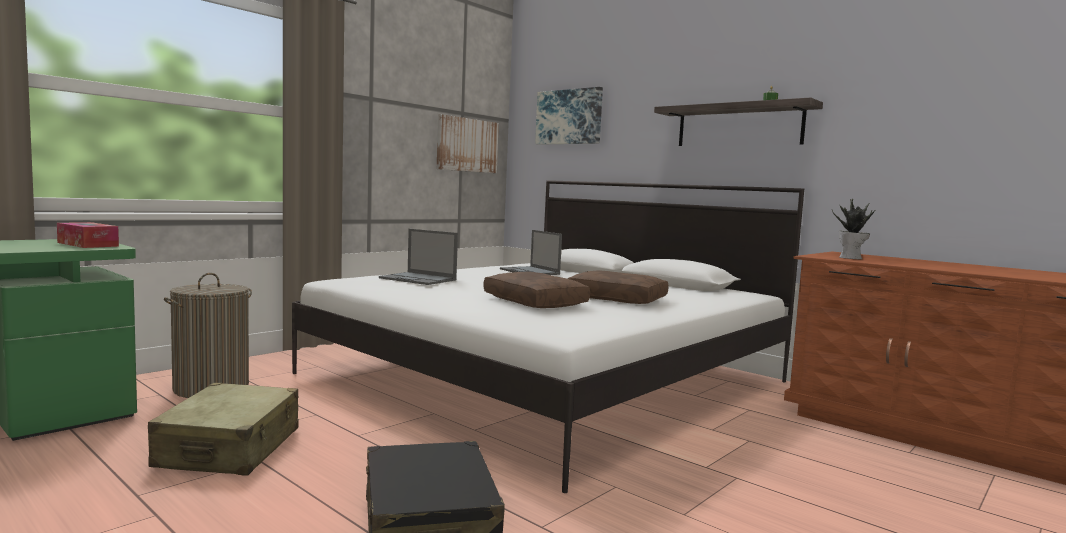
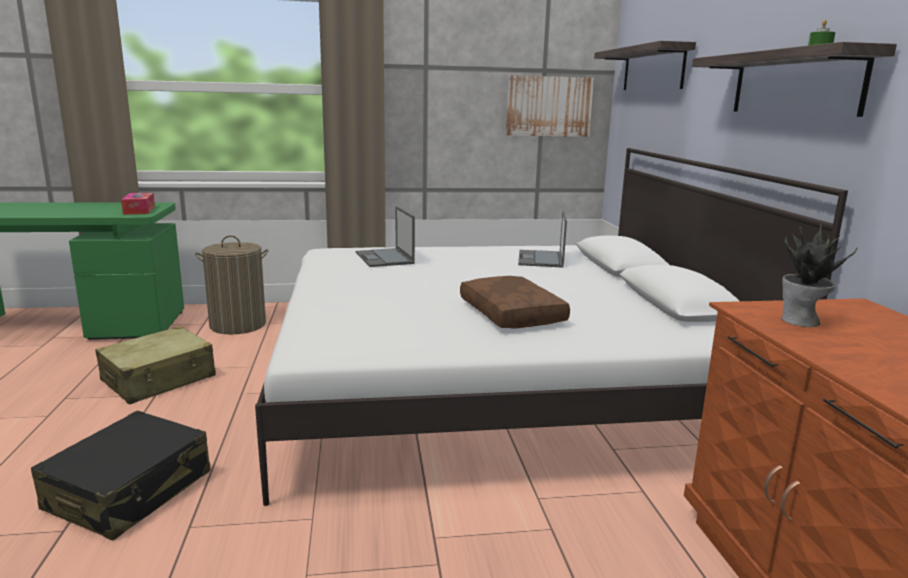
camera: 40 degrees right, 10 degrees up
brown pillow [483,272,590,308] -> none
picture [535,87,603,144] -> shelf [594,41,696,90]

